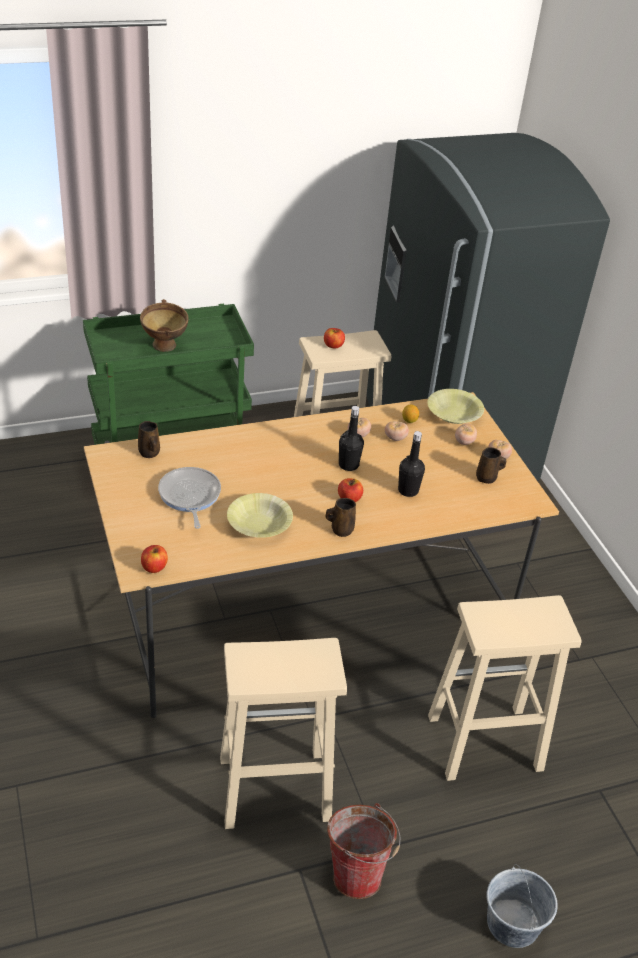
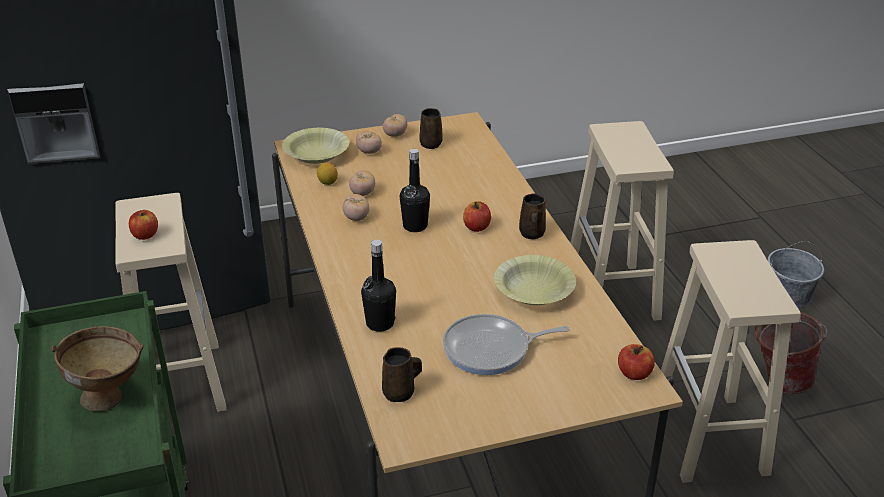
camera: 85 degrees left, 5 degrees down
black bottle [398,431,425,497] -> black bottle moved to [361,240,396,332]

